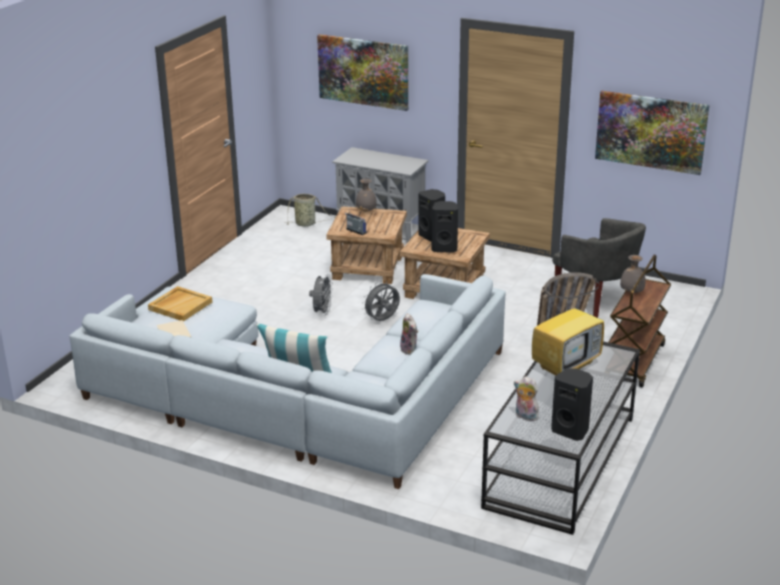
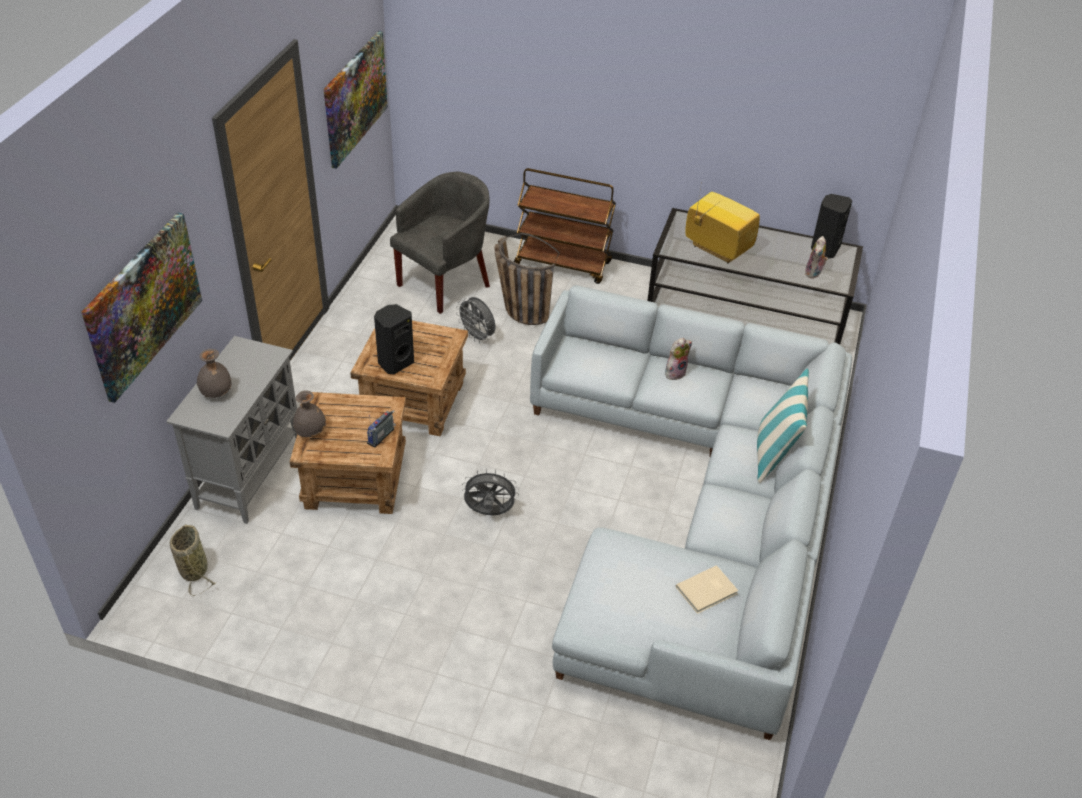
camera: 100 degrees left, 15 degrees up
beige tray [148,286,212,321] -> none
grey fan [362,281,400,321] -> grey fan moved to [456,297,495,343]
black speaker [432,201,458,253] -> none
grey vase [620,255,646,293] -> grey vase moved to [197,349,231,398]

